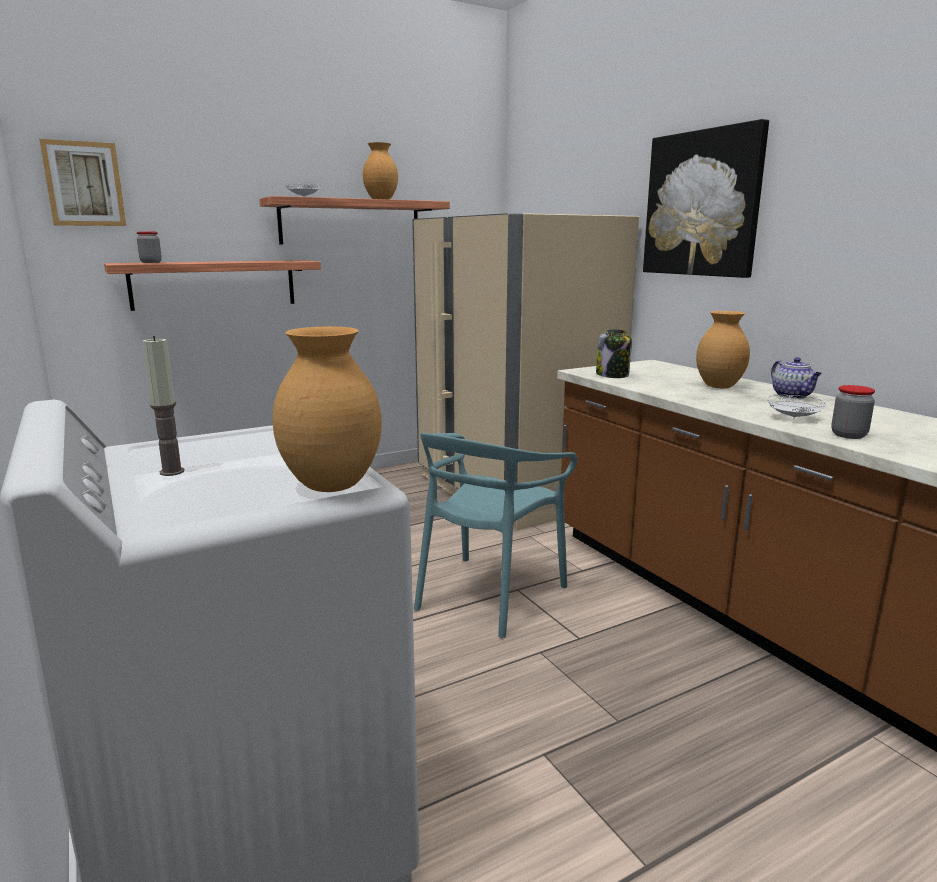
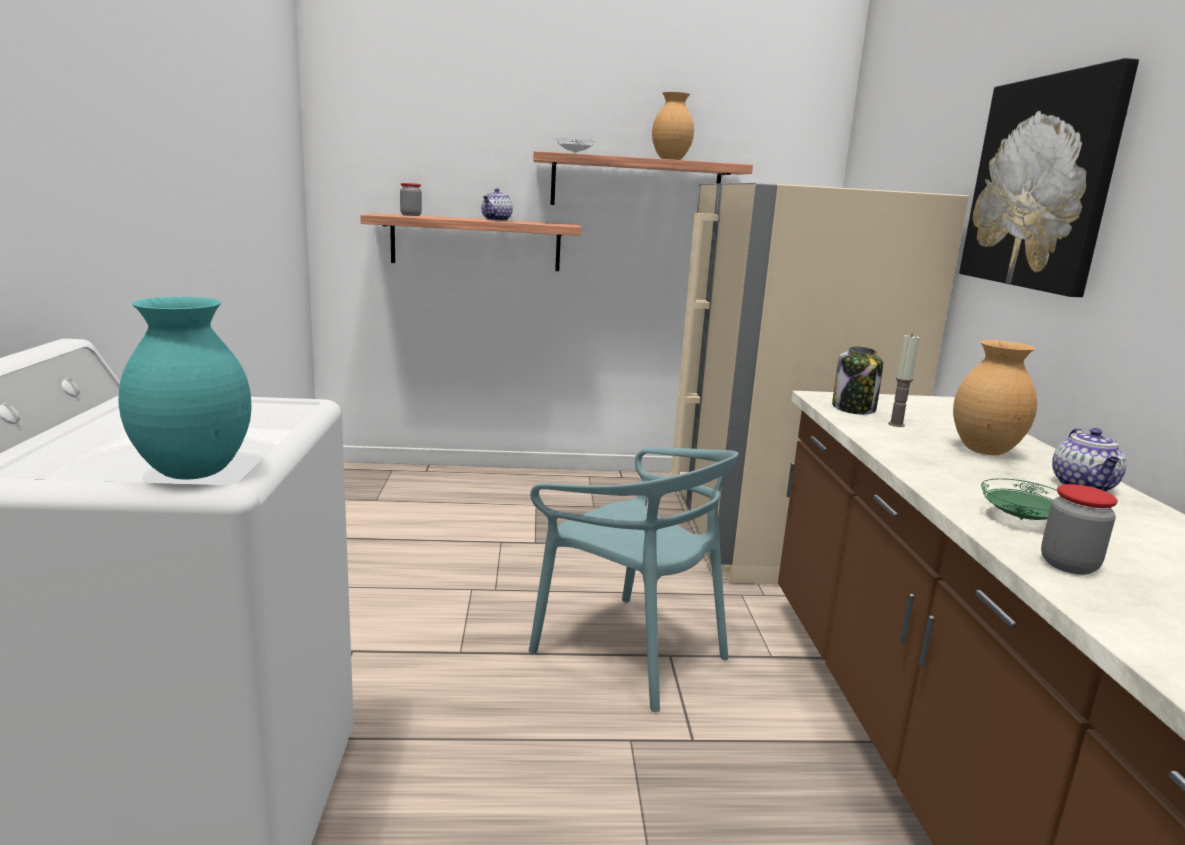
camera: 25 degrees right, 0 degrees up
picture [39,139,126,226] -> none
candle [142,336,184,476] -> candle moved to [888,334,920,427]
brown vase [273,327,382,492] -> turquoise vase [118,297,252,480]
turquoise chair [414,433,577,638] -> turquoise chair turned 105 degrees counterclockwise [528,447,739,712]
white plate [767,395,827,418] -> green plate [981,478,1057,520]
none -> teapot [481,188,513,221]

